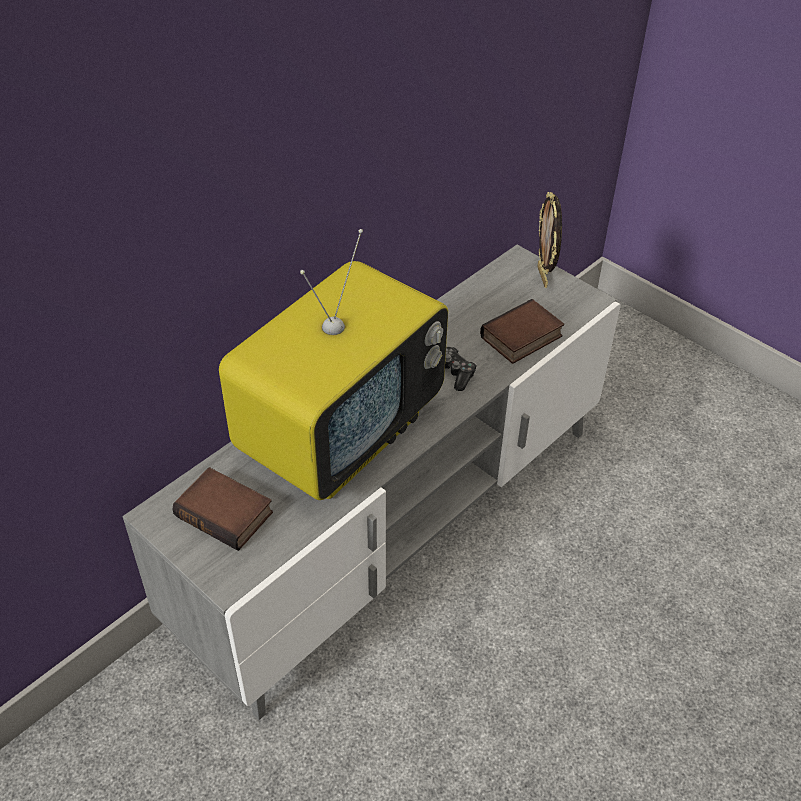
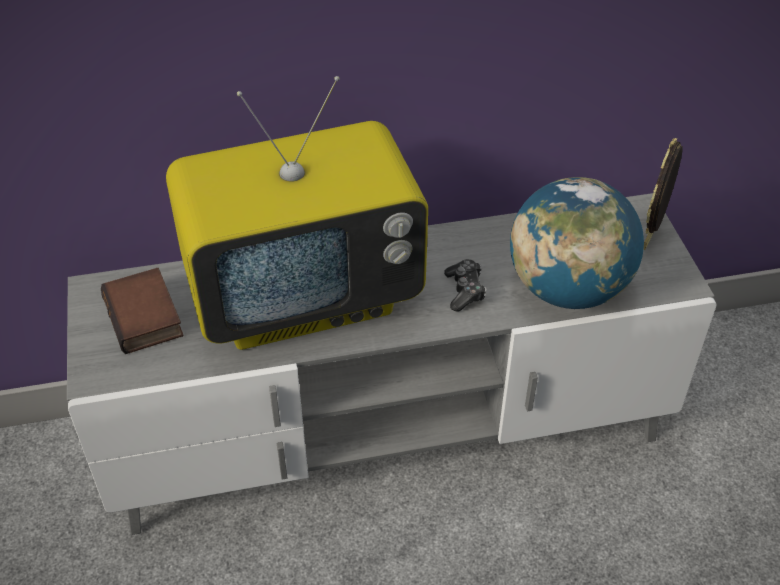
camera: 35 degrees right, 0 degrees up
book [480,299,564,364] -> globe [510,177,644,309]

